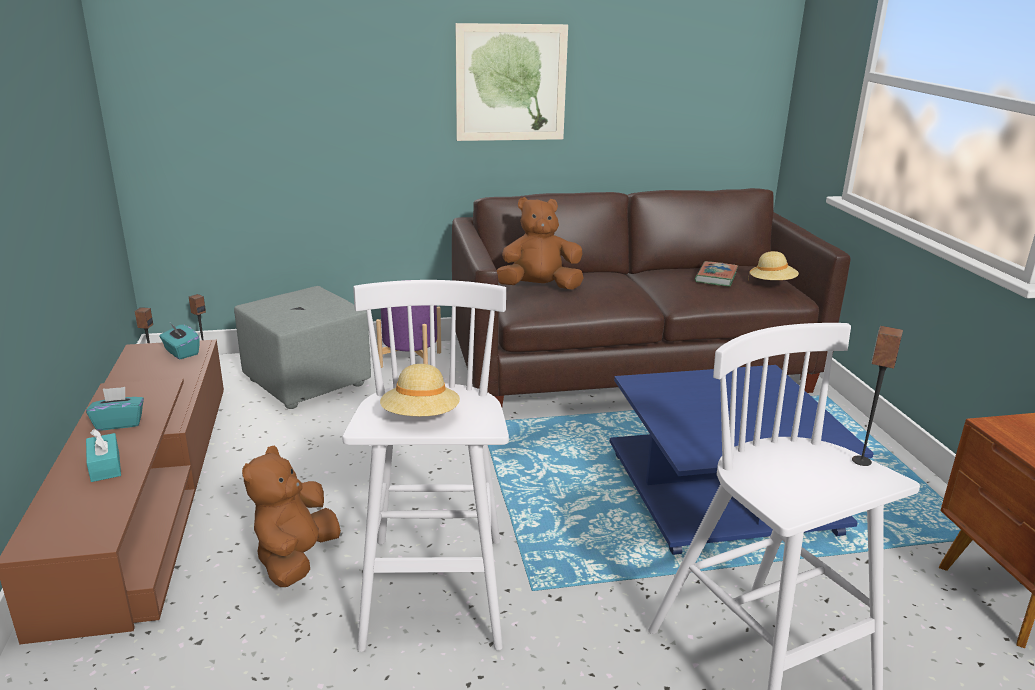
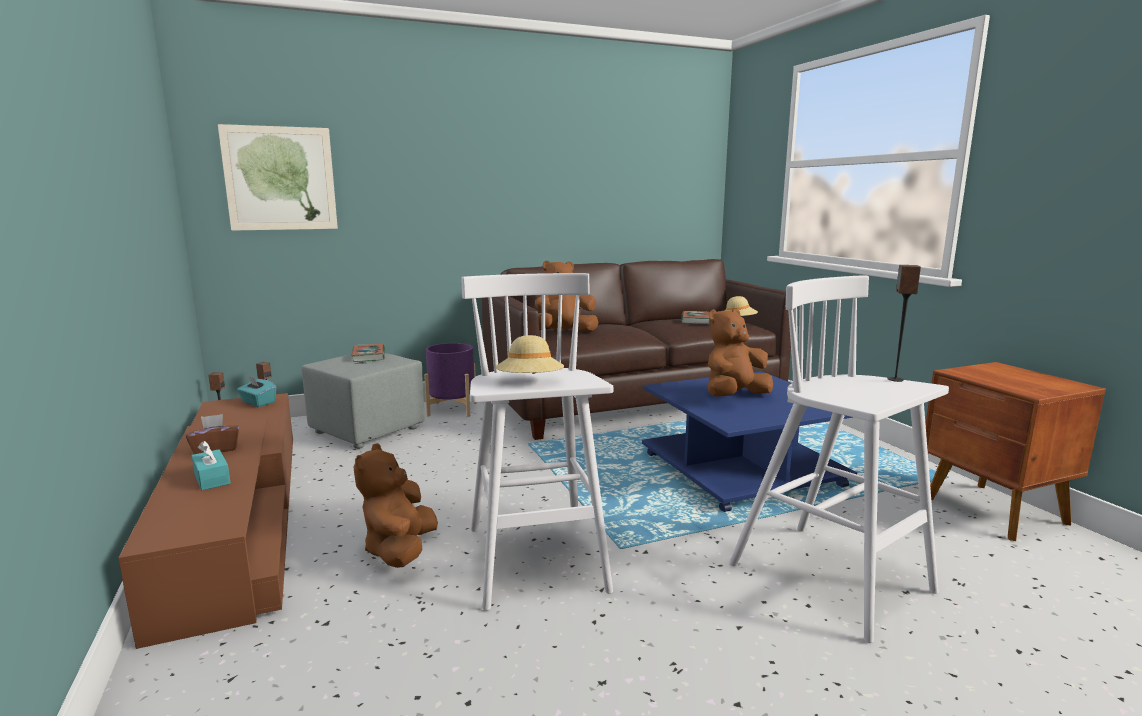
camera: 10 degrees left, 10 degrees down
turquoise tissue box [86,387,144,431] -> brown tissue box [186,414,239,454]
picture [455,23,568,141] -> picture moved to [218,124,338,231]
none -> book [351,344,385,362]
none -> brown plush toy [708,309,773,397]

